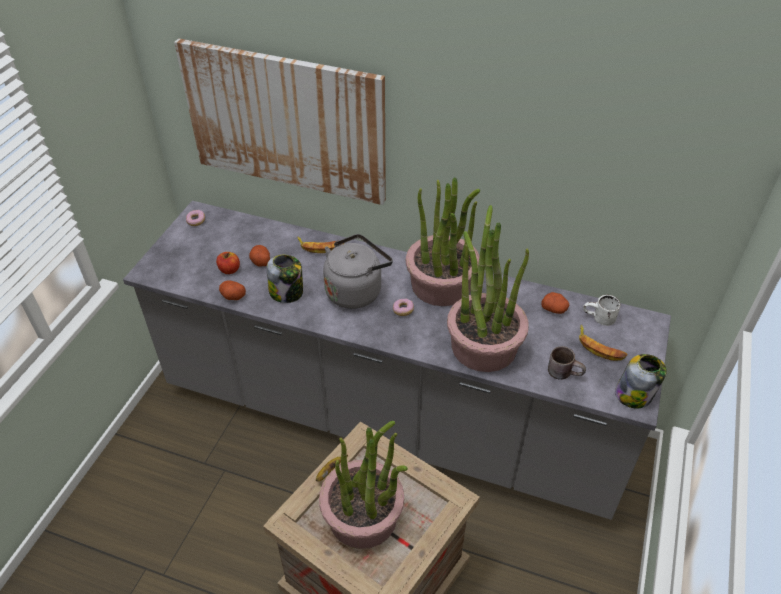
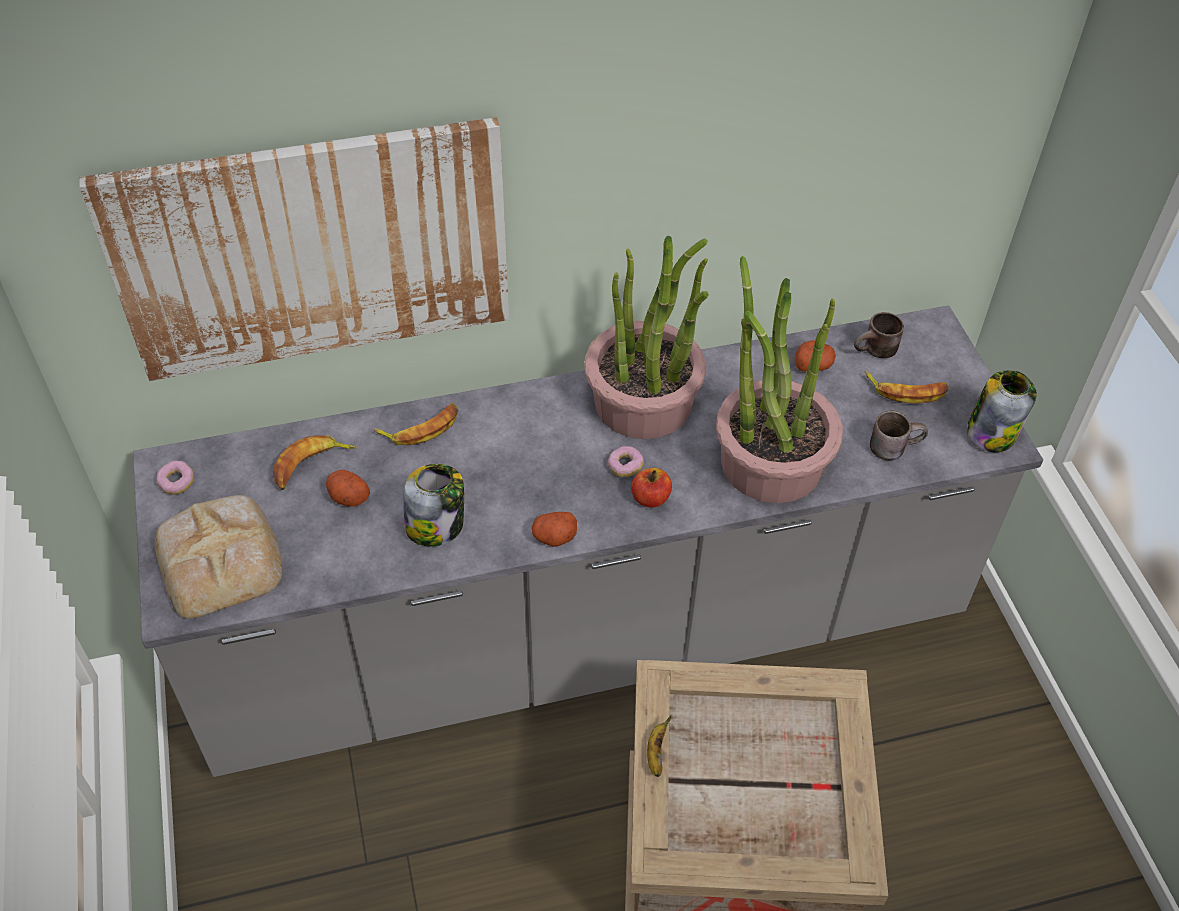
camera: 35 degrees left, 5 degrees up
apple [216,252,240,274] -> apple moved to [631,468,672,507]
potato [219,280,246,300] -> potato moved to [532,512,577,547]
potted plant [319,421,408,549] -> none
grey kettle [323,234,393,309] -> none
white mug [583,294,620,326] -> brown mug [854,312,904,358]
none -> bread [155,495,282,619]
none -> banana [273,435,357,490]

